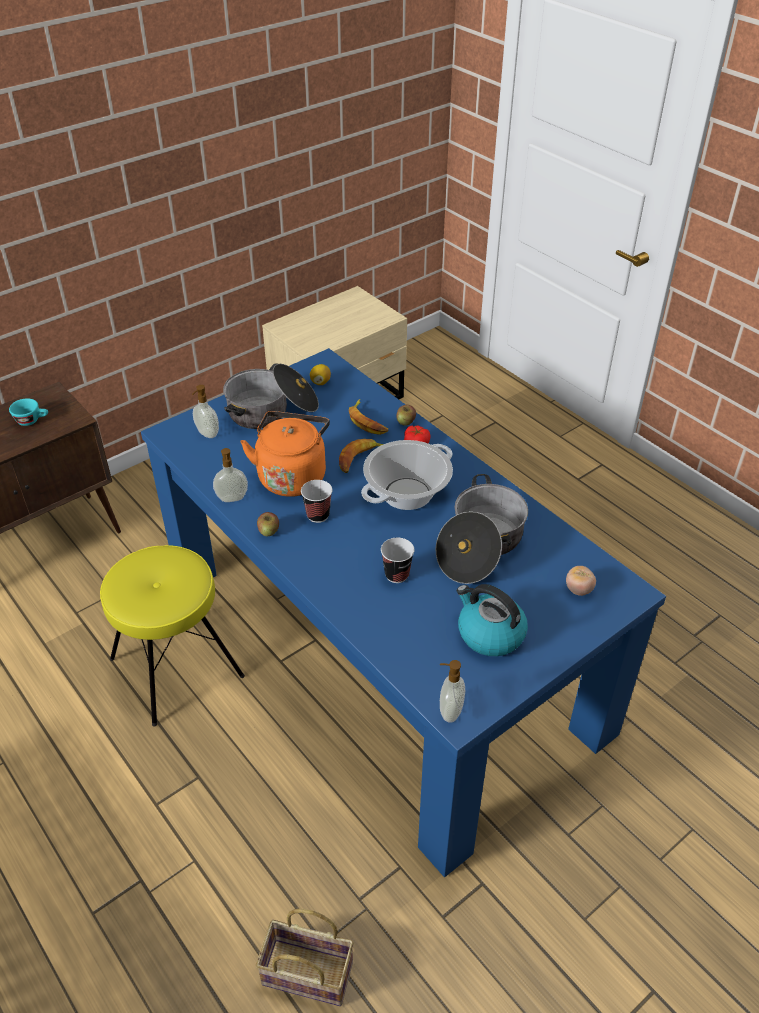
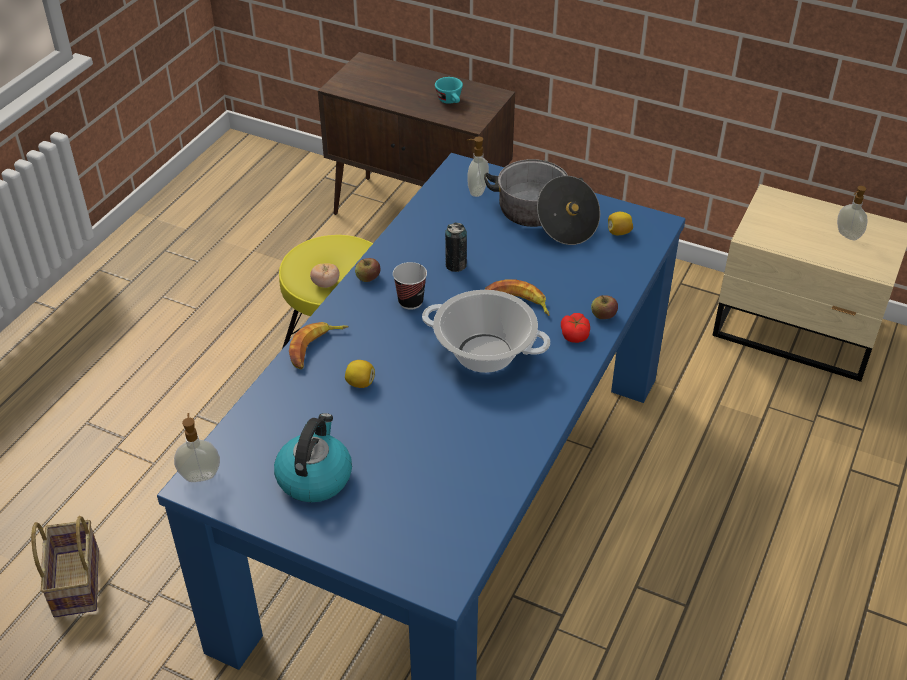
camera: 65 degrees right, 0 degrees up
soap dispenser [213,448,248,502] -> soap dispenser moved to [837,186,868,240]
orange kettle [240,411,330,497] -> can [445,223,467,272]
banana [349,399,389,435] -> banana moved to [289,322,349,369]
cup [381,538,414,583] -> lemon [345,360,375,388]
cooking pot [436,474,528,584] -> none
tomato [566,566,596,596] -> tomato moved to [310,264,340,288]

